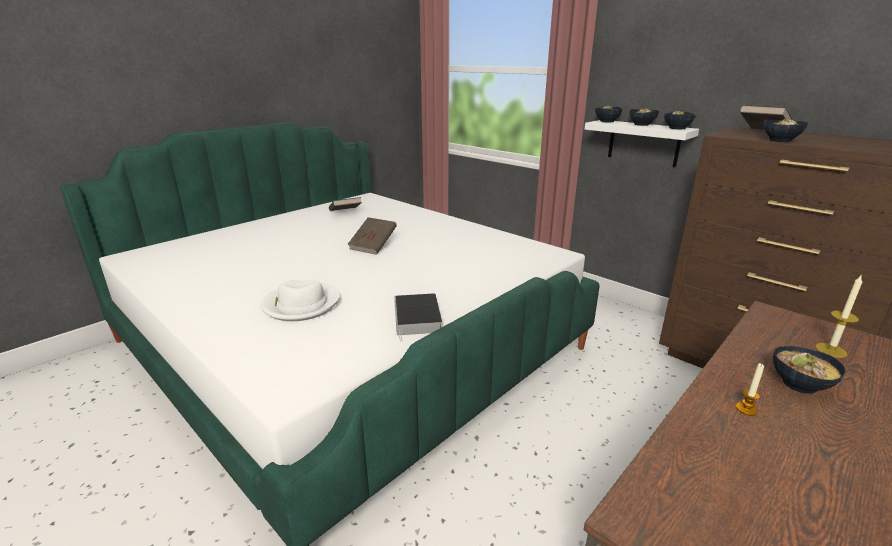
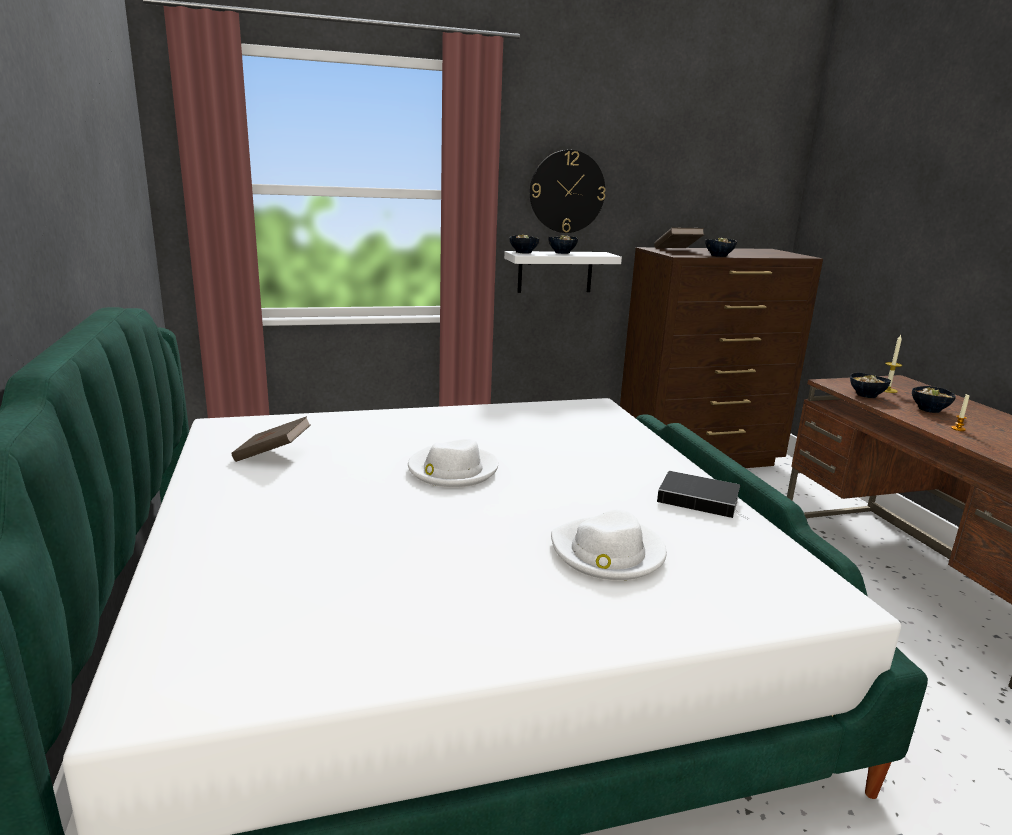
camera: 60 degrees left, 5 degrees down
brown book [347,217,397,255] -> white hat [408,439,499,488]
bowl [664,111,696,129] -> bowl moved to [850,373,891,398]
none -> wall clock [530,150,606,233]

